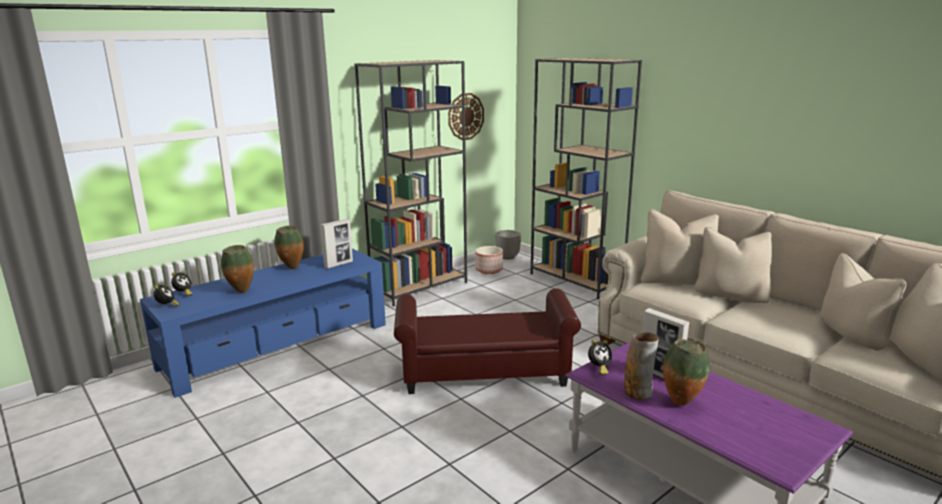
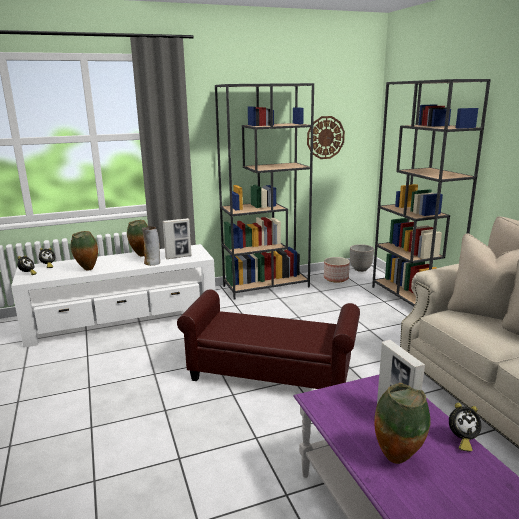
camera: 20 degrees right, 0 degrees up
blue tv stand [140,248,386,398] -> white tv stand [11,244,216,348]
alarm clock [588,339,612,375] -> alarm clock moved to [449,403,481,452]
vase [624,332,659,400] -> vase moved to [142,226,160,266]

